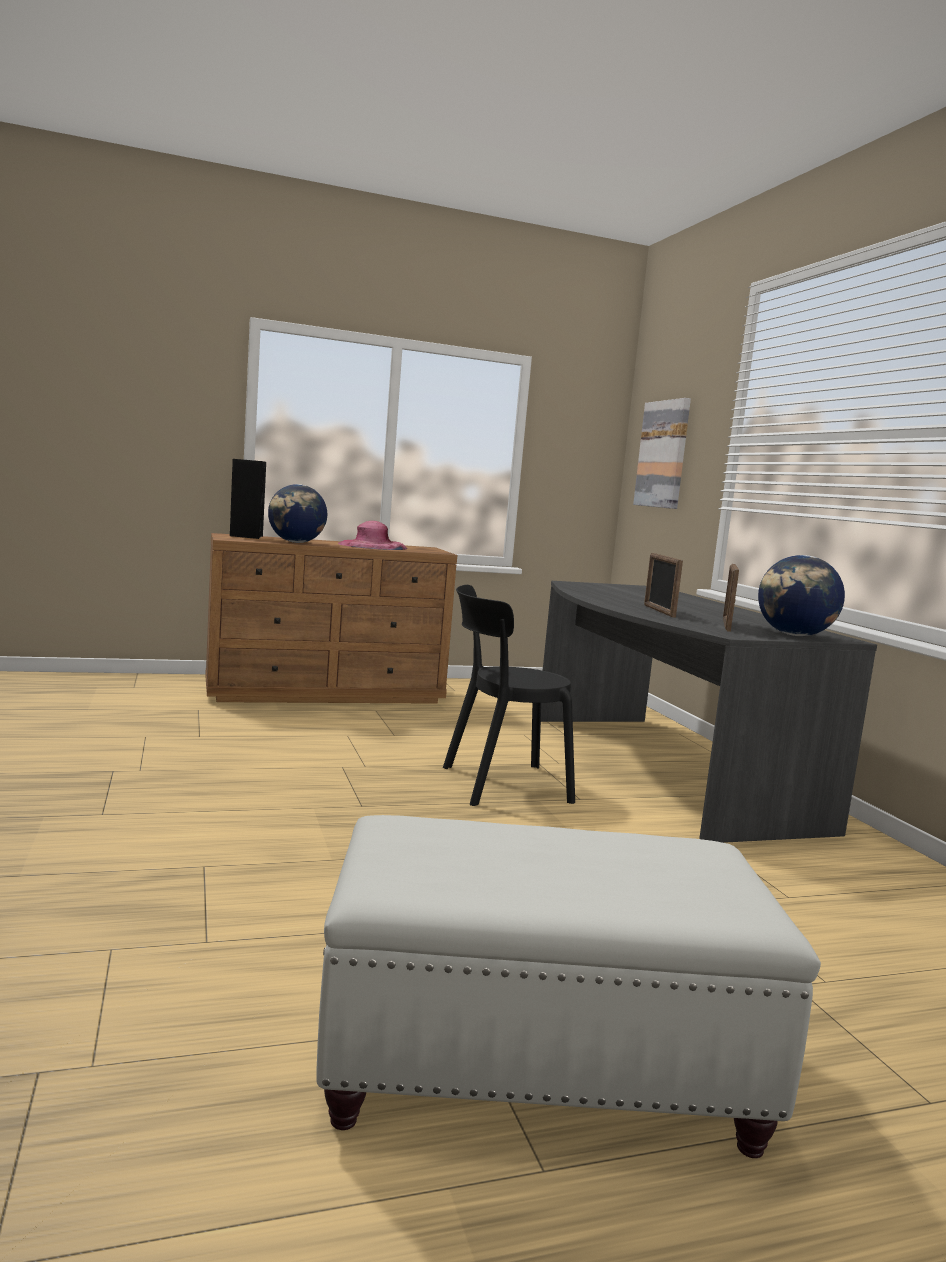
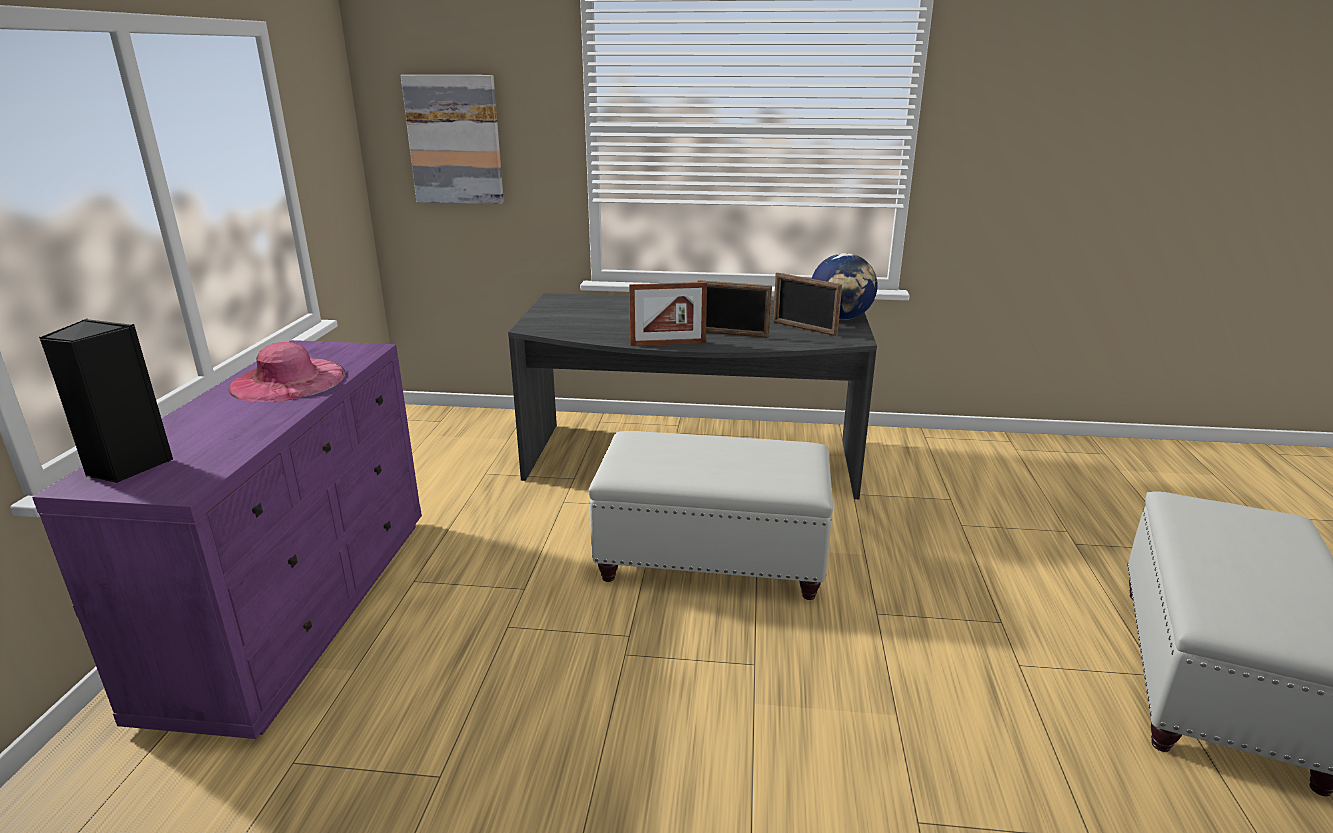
camera: 65 degrees left, 15 degrees up
brown dresser [205,533,457,704] -> purple dresser [32,340,422,739]
globe [268,484,327,543] -> none
black chair [443,585,575,806] -> white ottoman [588,431,833,600]
none -> picture frame [629,282,707,346]

